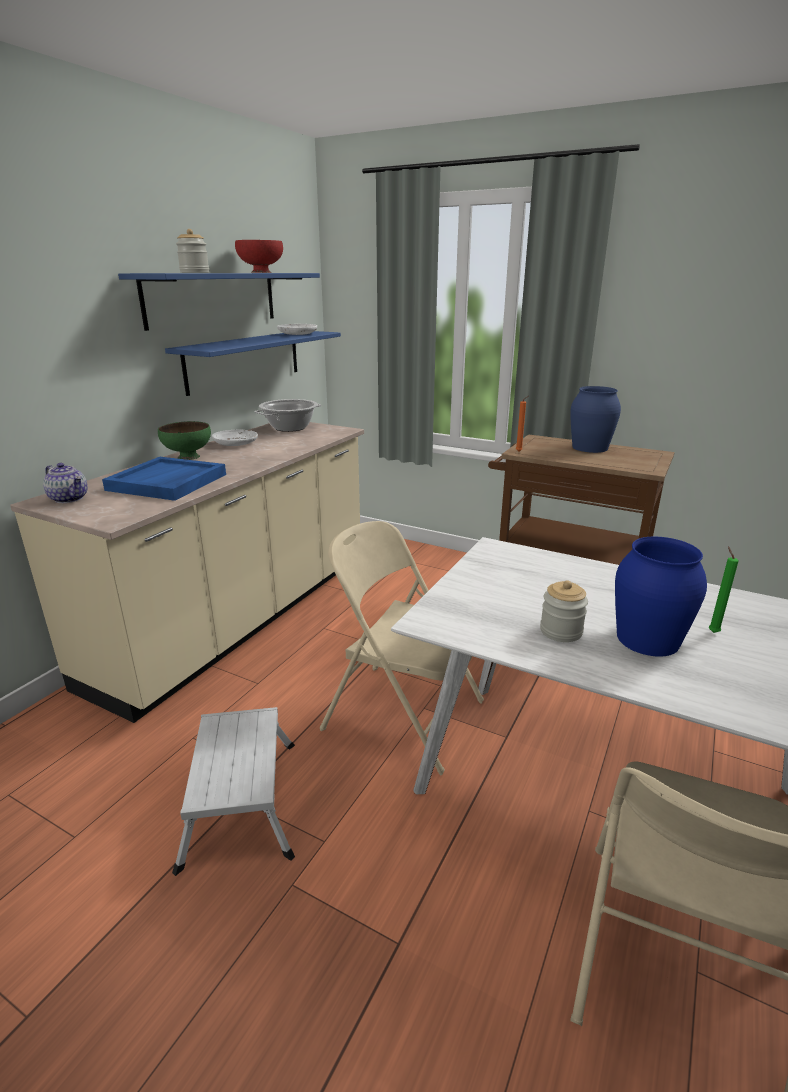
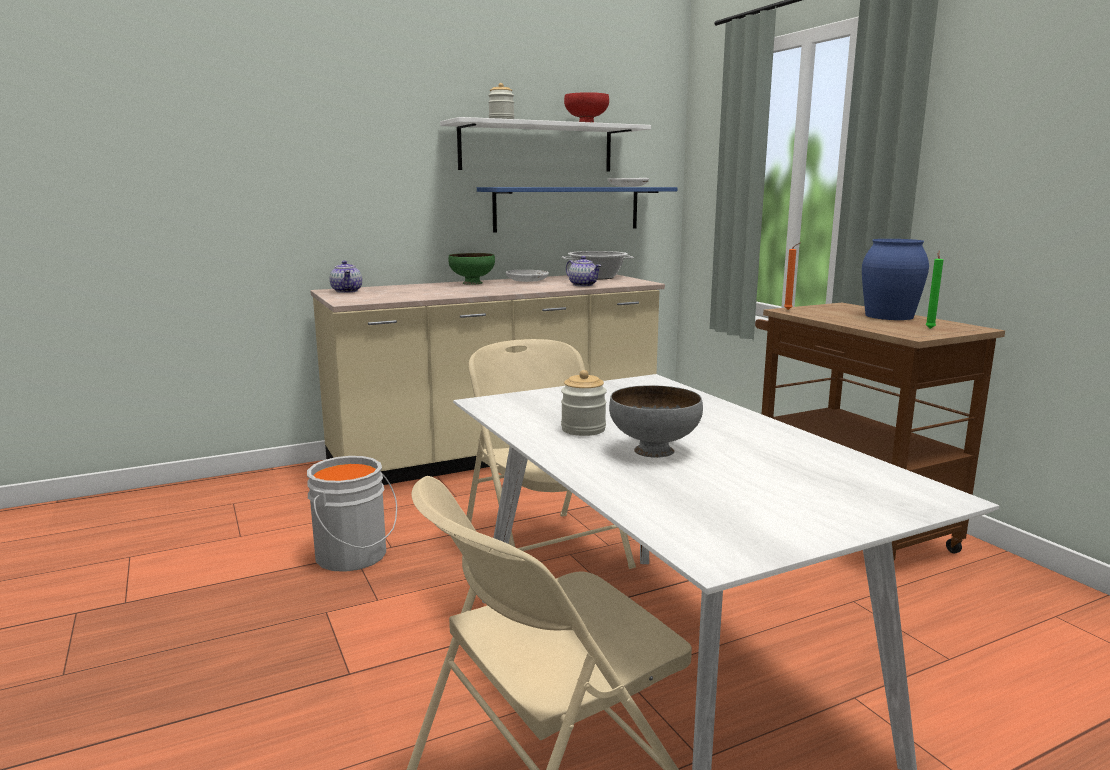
camera: 35 degrees right, 10 degrees down
blue tray [102,457,226,501] -> none
blue shelf [118,273,320,331] -> white shelf [440,117,651,171]
white step ladder [172,707,295,876] -> grey bucket [307,456,397,572]
blue vase [615,537,707,657] -> grey bowl [609,385,703,458]
green candle [708,546,739,633] -> green candle moved to [925,251,943,329]
none -> teapot [566,256,601,286]

